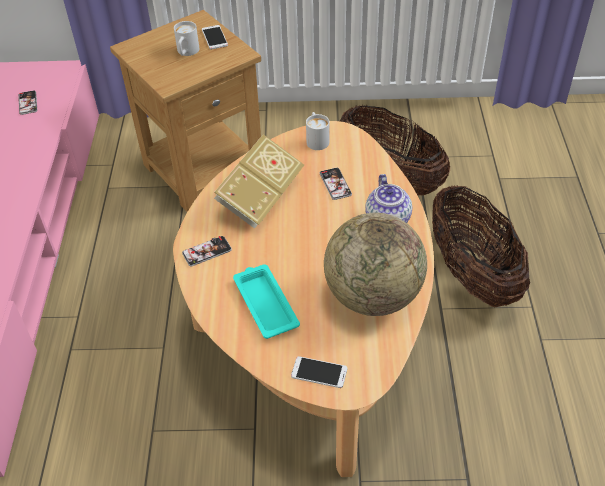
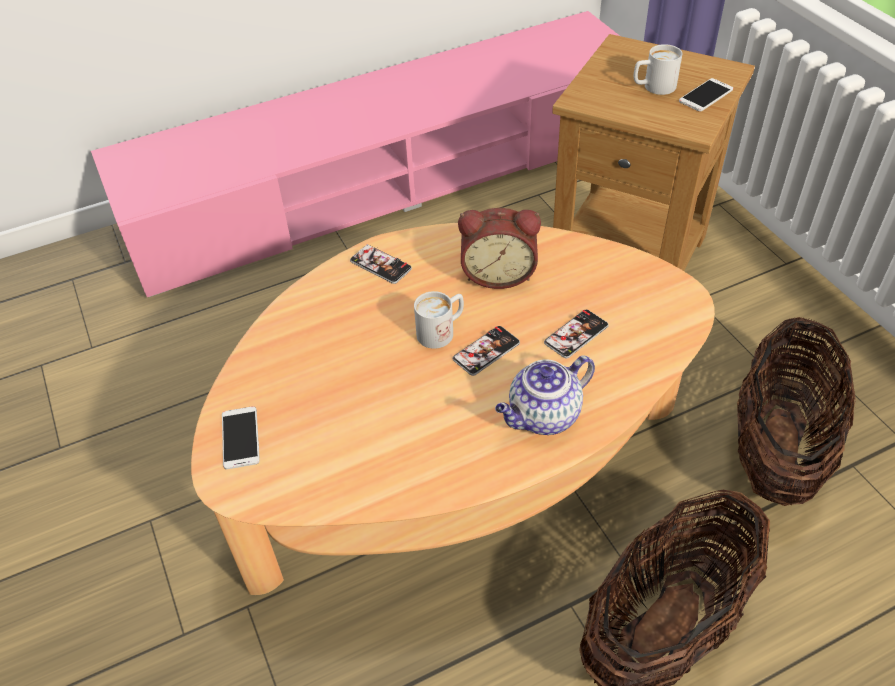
camera: 65 degrees right, 0 degrees up
phone [18,90,38,115] -> phone moved to [453,326,520,376]
book [214,134,304,229] -> alarm clock [458,208,541,289]
turquoise tray [233,264,300,339] -> none
white mug [306,112,329,150] -> white mug moved to [414,291,464,349]
globe [324,213,427,316] -> none

